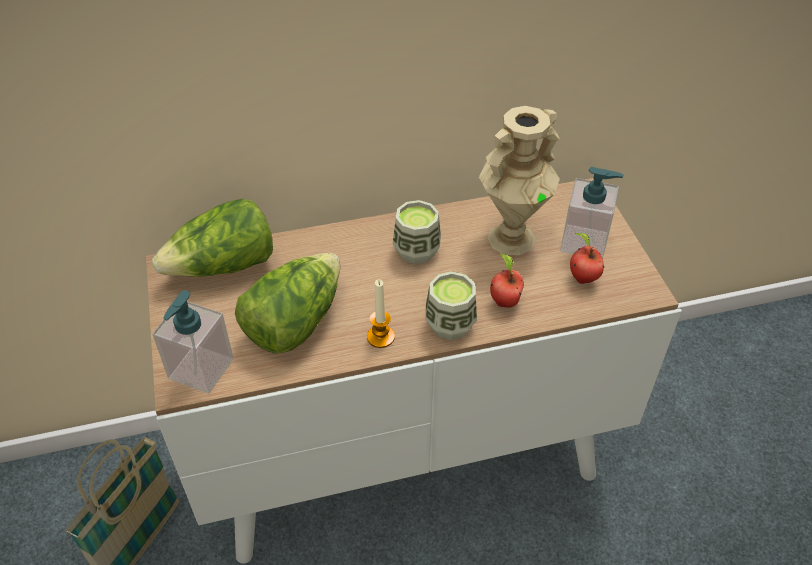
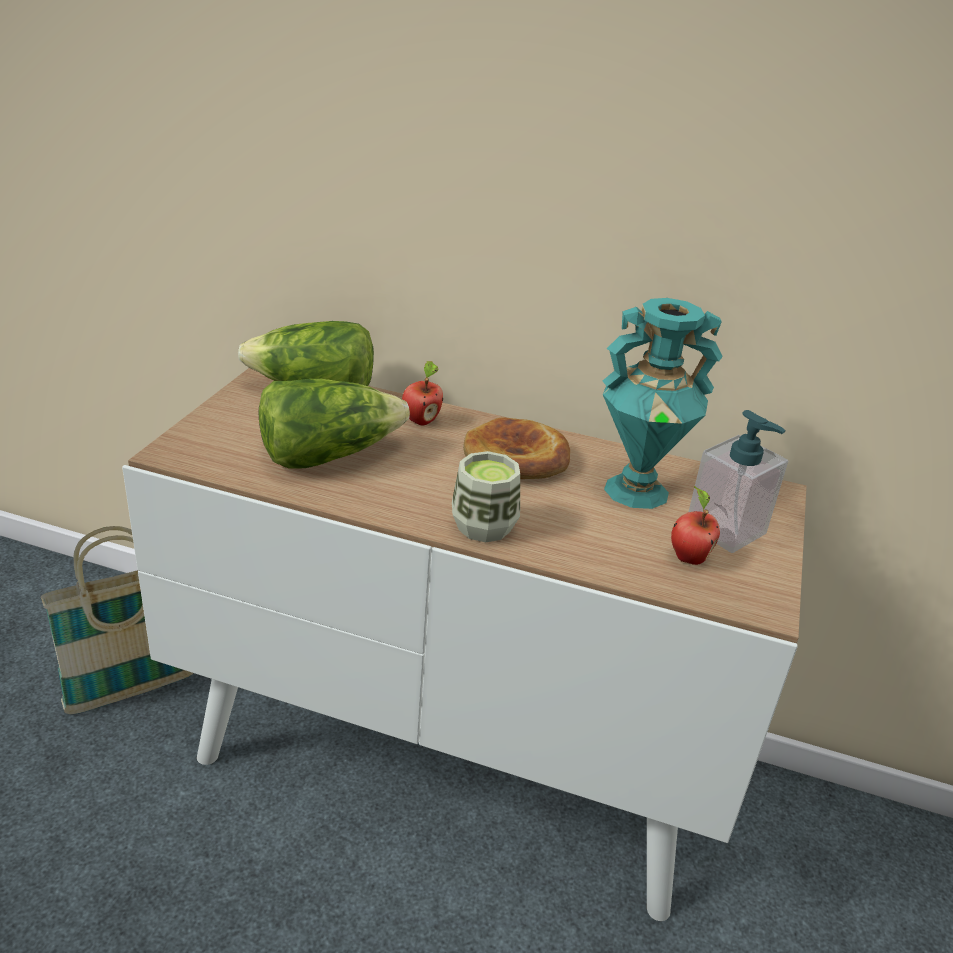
camera: 30 degrees right, 15 degrees down
soap dispenser [152,290,234,394] -> none
candle [367,279,395,348] -> none
cup [393,200,441,264] -> bread [463,417,570,479]
beige vase [479,106,560,255] -> turquoise vase [603,298,723,509]
apple [490,253,524,307] -> apple moved to [402,361,443,425]

